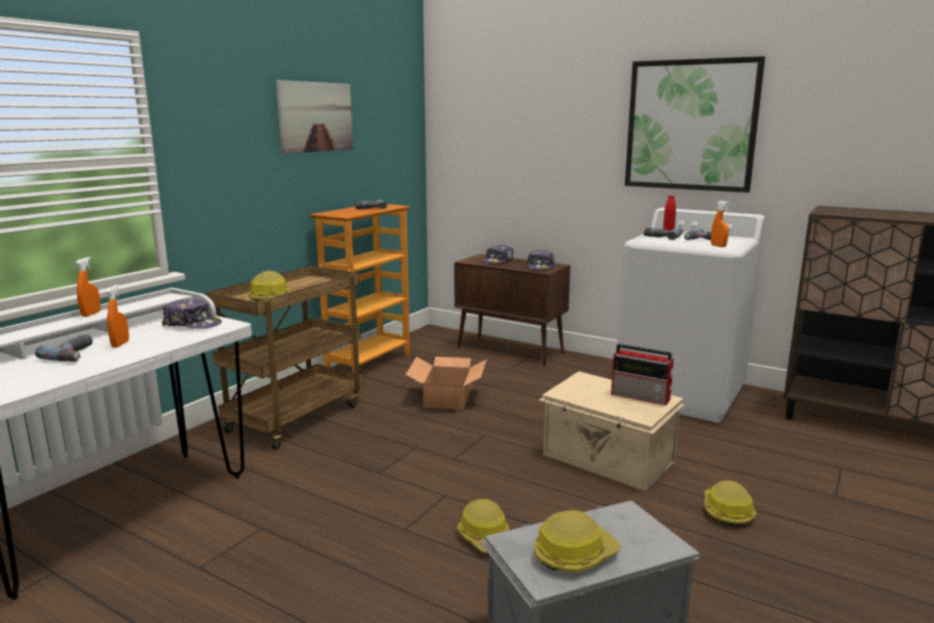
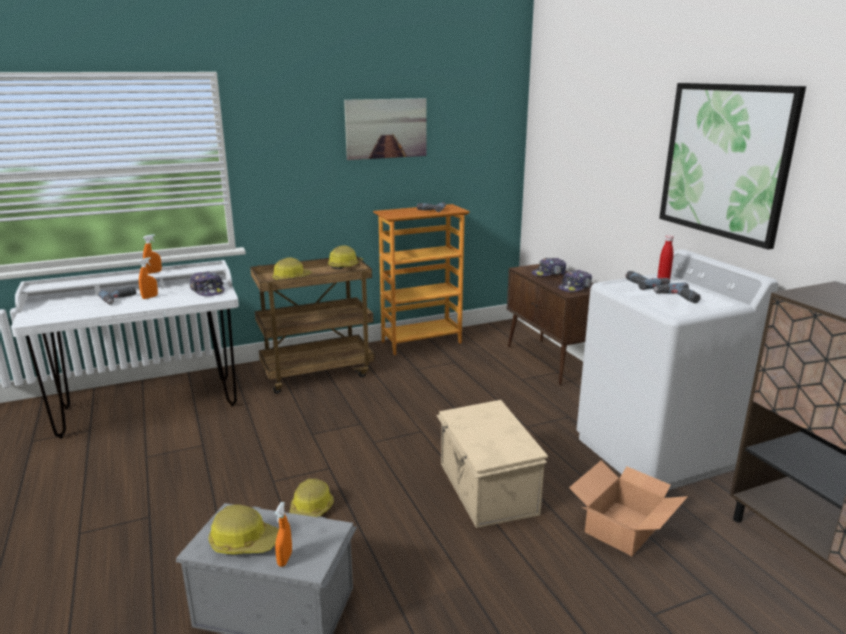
camera: 35 degrees right, 5 degrees up
cardboard box [406,357,487,410] -> cardboard box moved to [569,461,688,556]
radio [611,344,675,405] -> none
hard hat [704,480,756,527] -> hard hat moved to [328,245,363,270]
orange spray bottle [711,201,730,247] -> orange spray bottle moved to [275,502,292,567]

